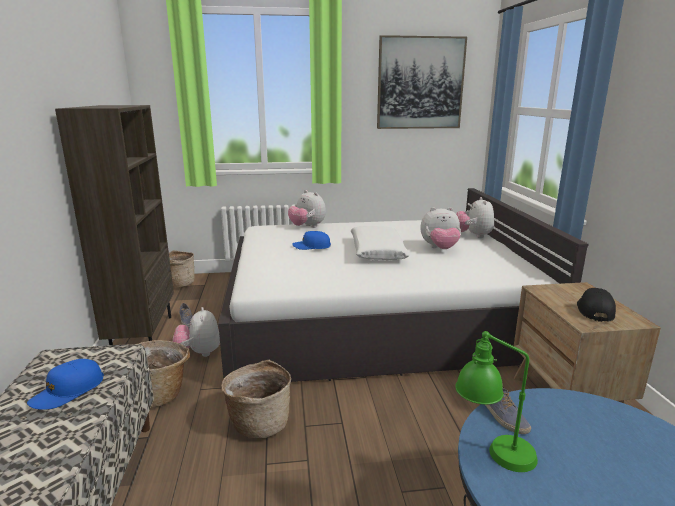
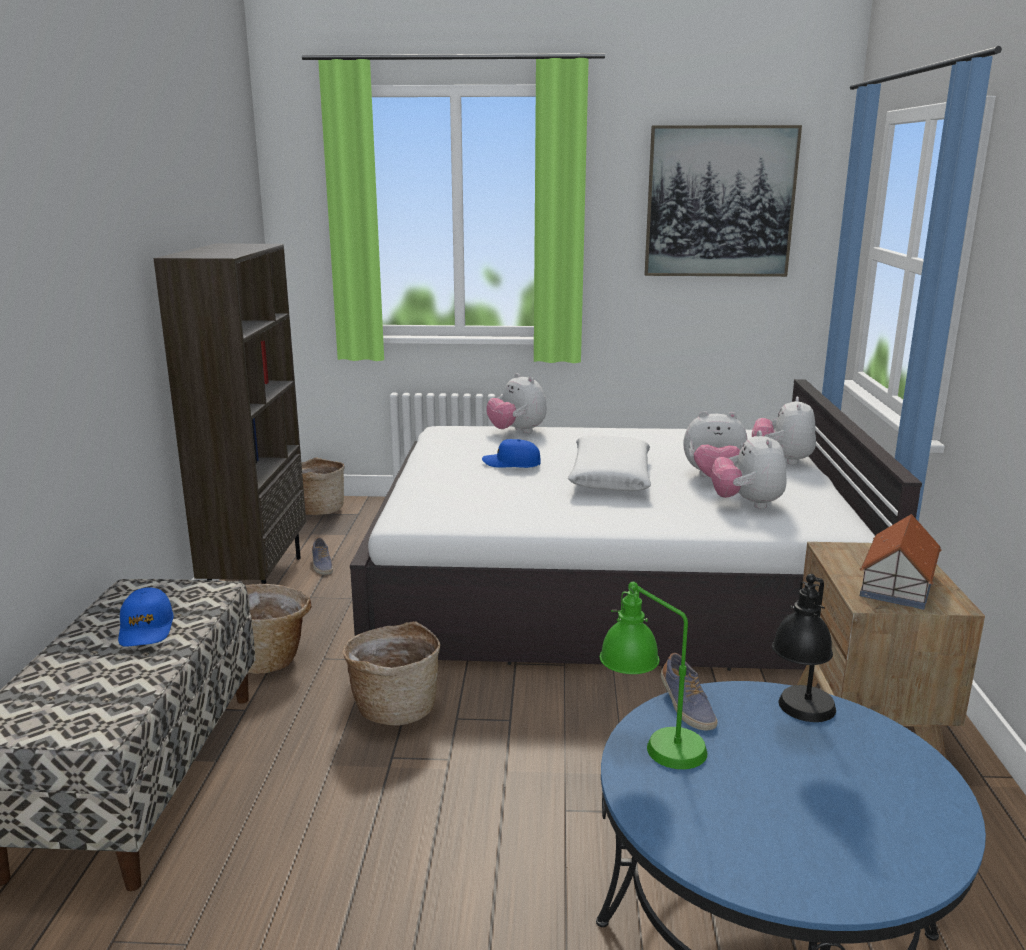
camera: 10 degrees right, 0 degrees up
blue cap [27,359,104,410] -> blue cap turned 60 degrees counterclockwise [118,587,173,647]
plush toy [173,307,220,357] -> plush toy moved to [711,430,787,509]
black cap [577,288,616,322] -> toy house [860,514,942,610]
none -> black table lamp [772,574,836,722]

